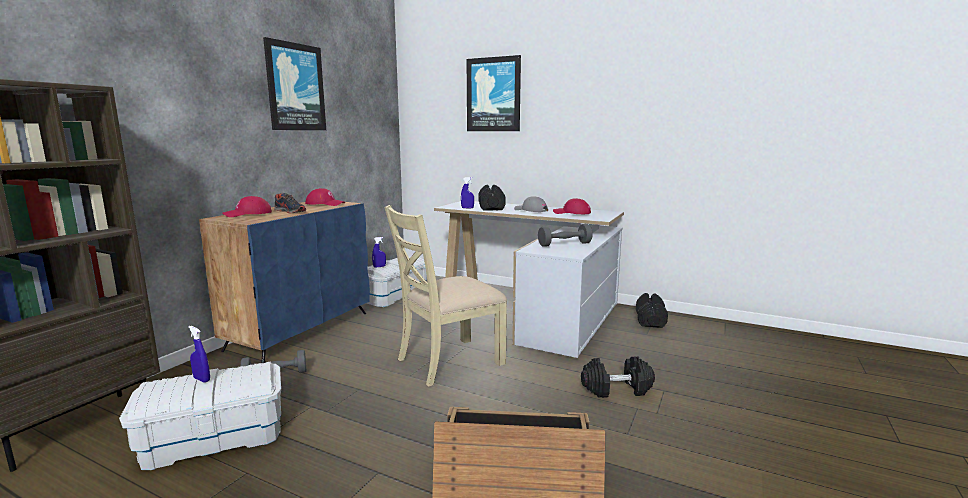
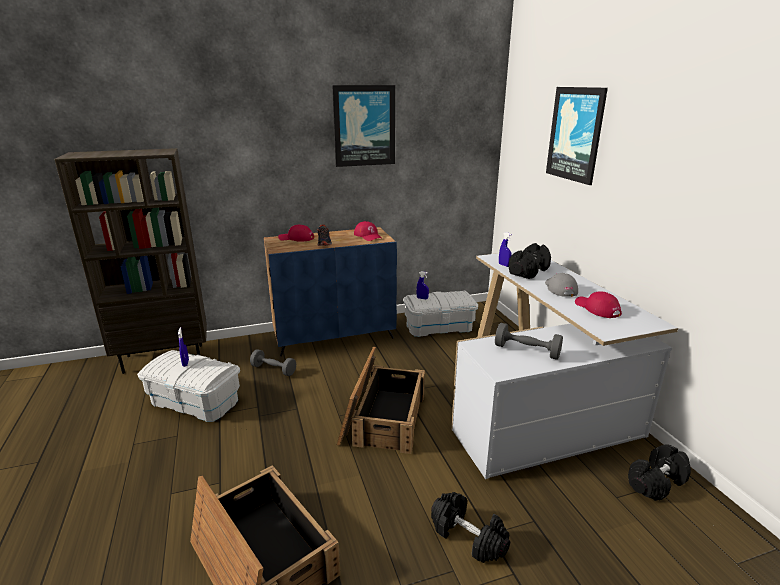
camera: 45 degrees right, 10 degrees up
beige chair [384,205,507,387] -> crate [337,346,425,454]

